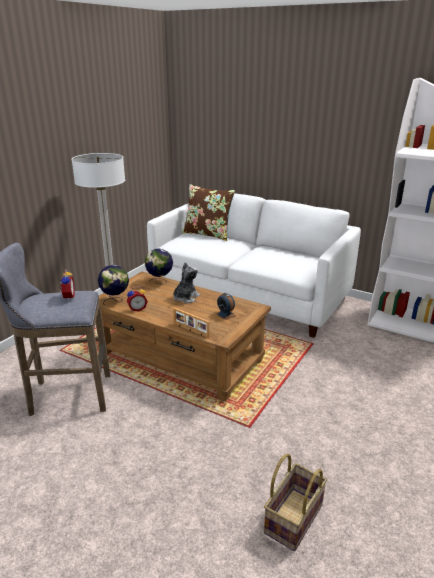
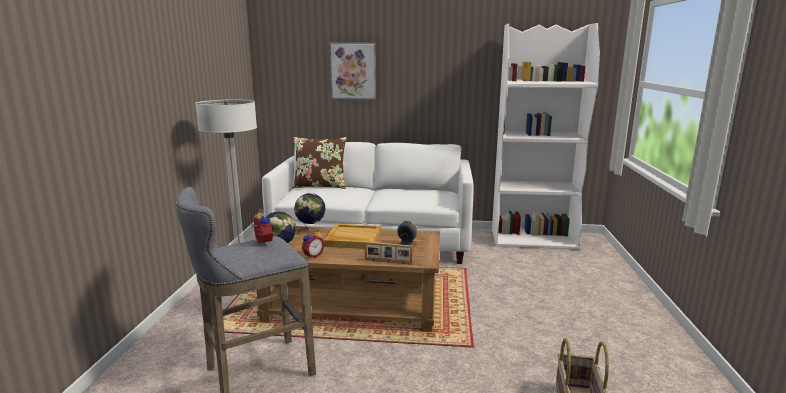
camera: 25 degrees left, 10 degrees down
plush toy [173,262,200,304] -> beige tray [324,223,381,249]
none -> picture [330,42,376,100]

